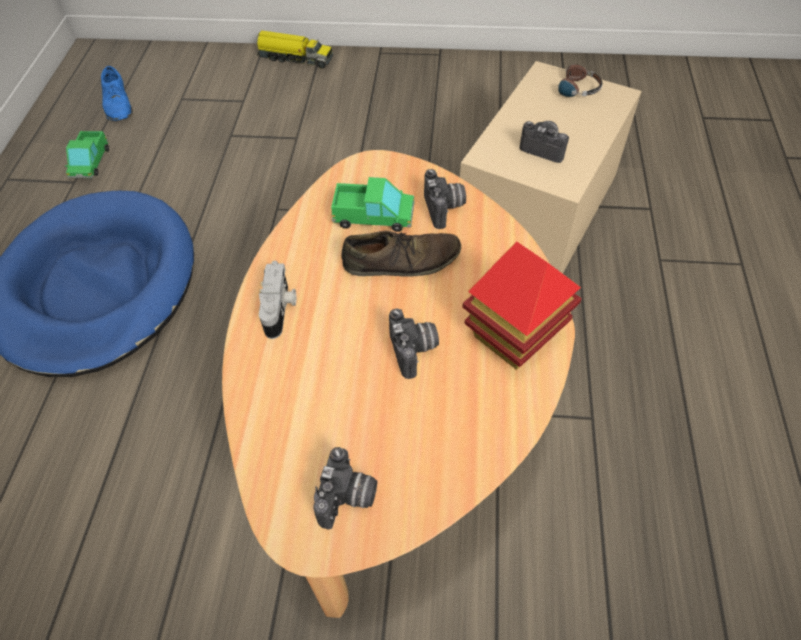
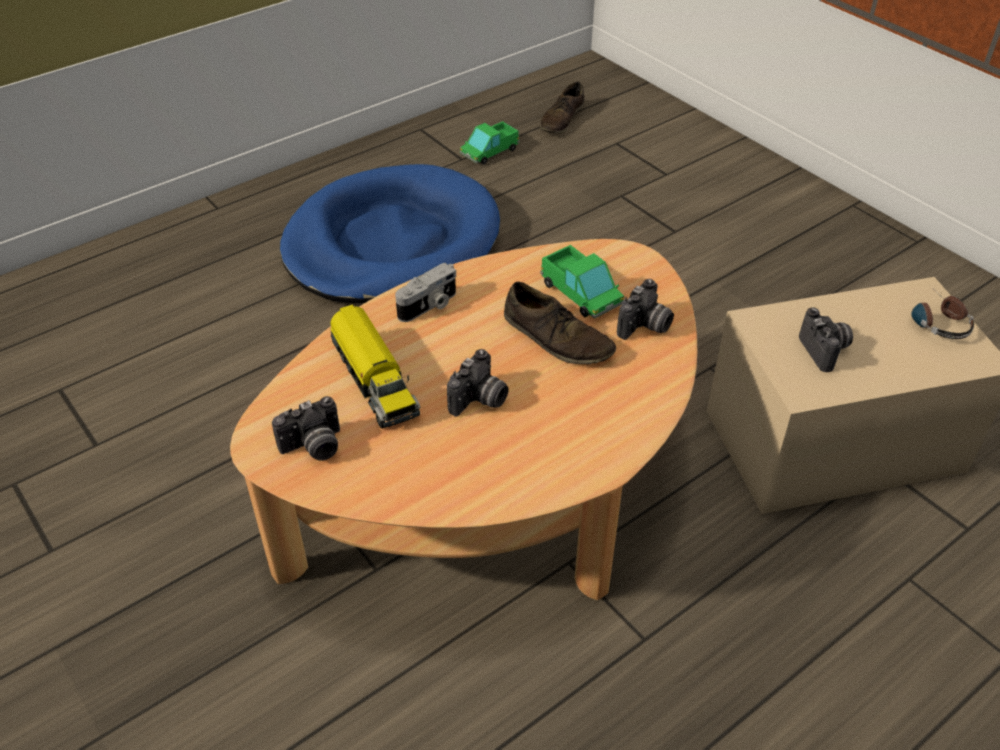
camera: 45 degrees right, 10 degrees down
blue shoe [101,66,133,121] -> brown shoe [540,82,584,134]
toy truck [257,30,333,69] -> toy truck moved to [330,304,420,428]
toy house [463,241,582,370] -> none

